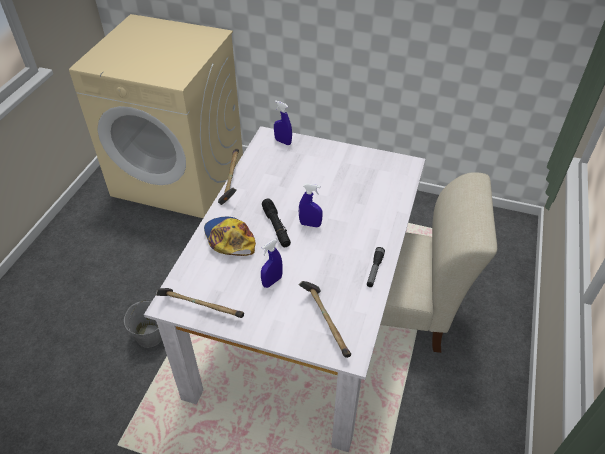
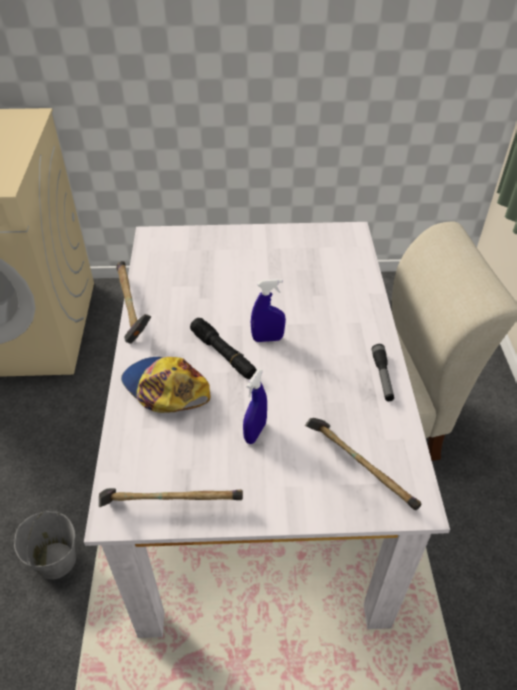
camera: 20 degrees left, 0 degrees up
blue spray bottle [274,100,292,145] -> none

